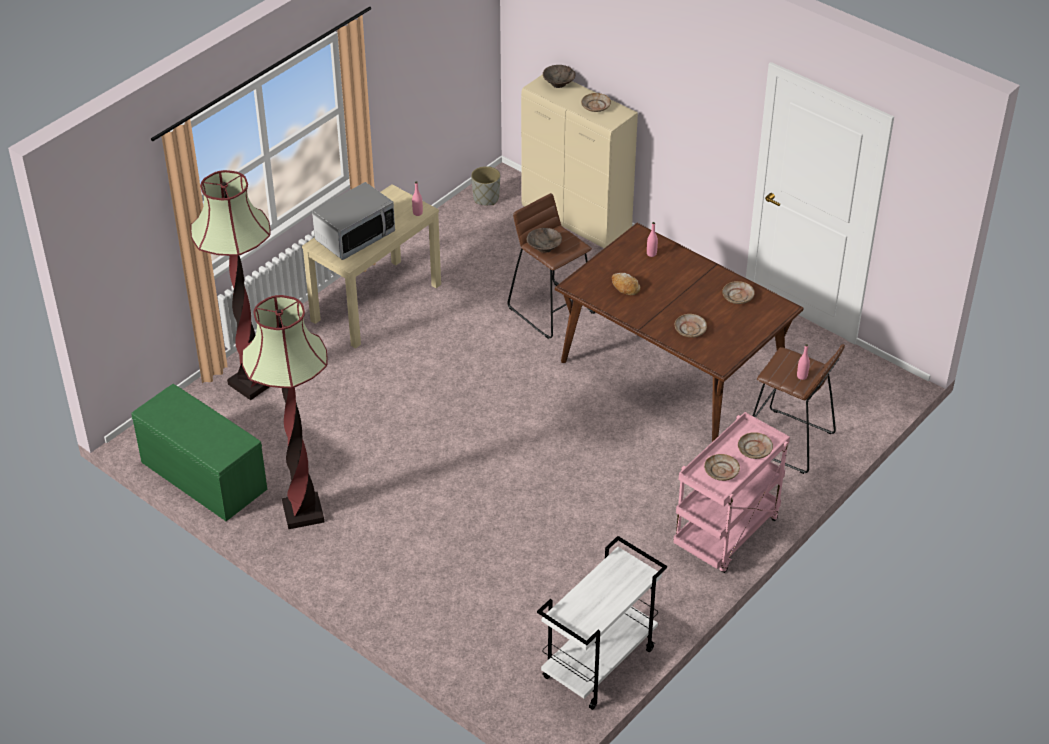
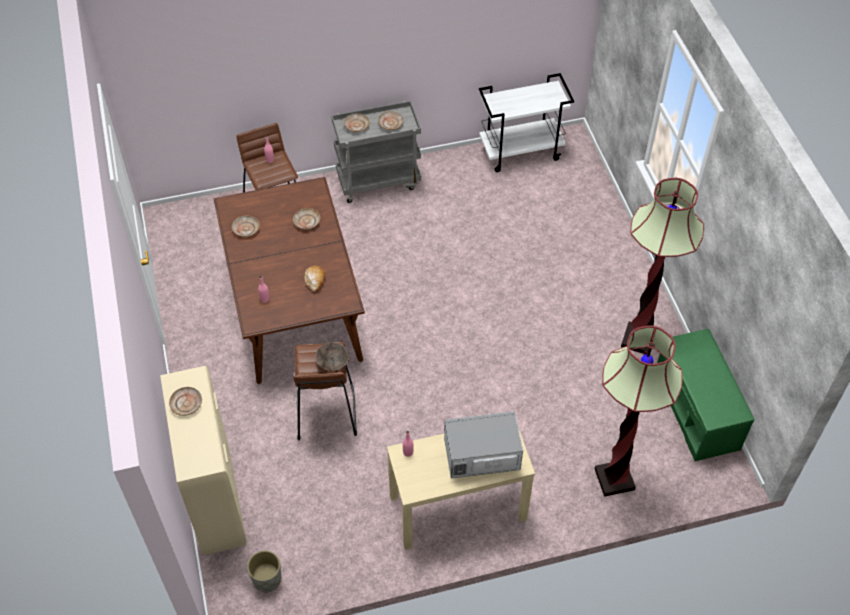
camera: 145 degrees left, 10 degrees up
brown bowl [543,65,576,88] -> none
pink cart [673,412,790,573] -> grey cart [331,101,421,203]

